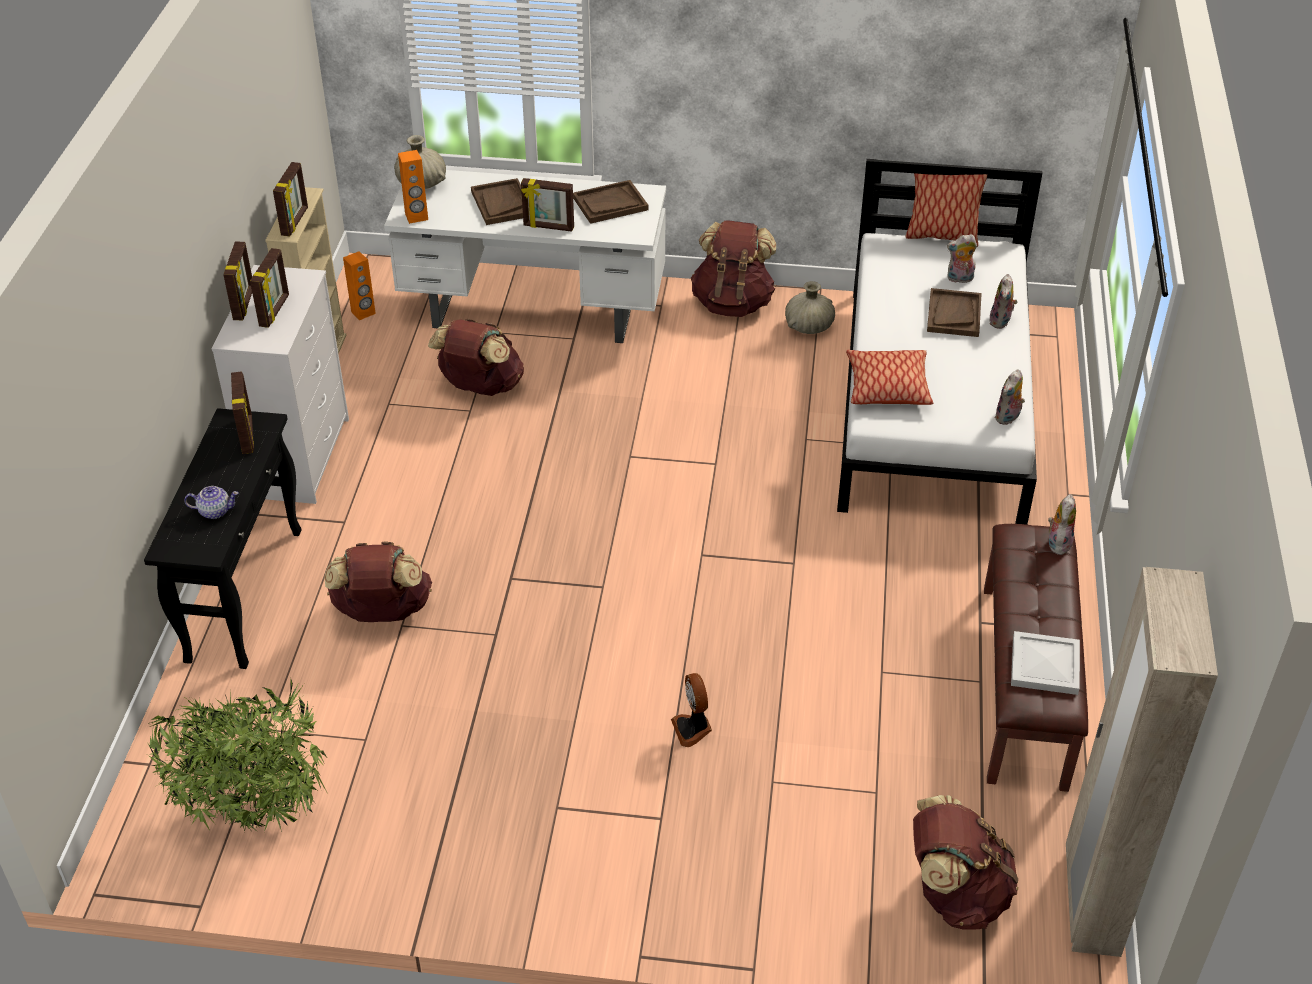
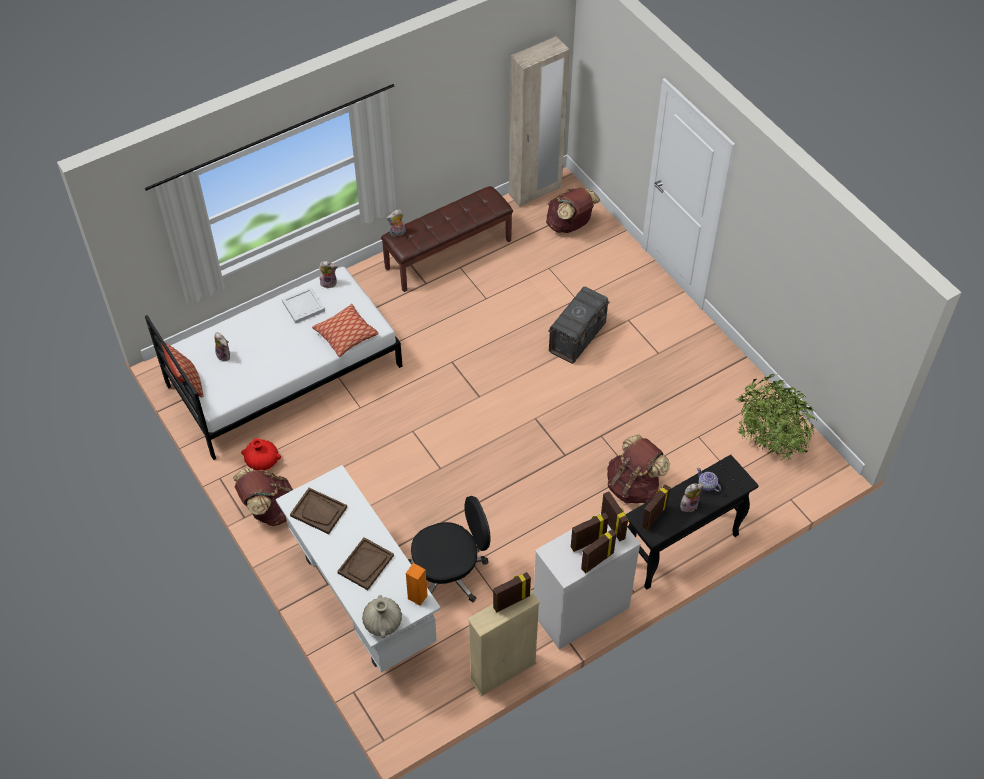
camera: 130 degrees left, 10 degrees up
orange speaker [343,252,376,320] -> none
brown backpack [428,319,524,396] -> black office chair [408,496,491,602]
picture frame [521,178,574,232] -> picture frame moved to [601,492,629,541]
fan [671,673,712,747] -> grey storage box [548,287,610,364]
beige vase [785,281,835,334] -> red vase [241,438,281,471]
brown tray [927,288,982,337] -> none
plush toy [989,274,1017,329] -> plush toy moved to [680,484,704,512]
white tray [1011,631,1080,695] -> white tray moved to [282,287,325,323]

